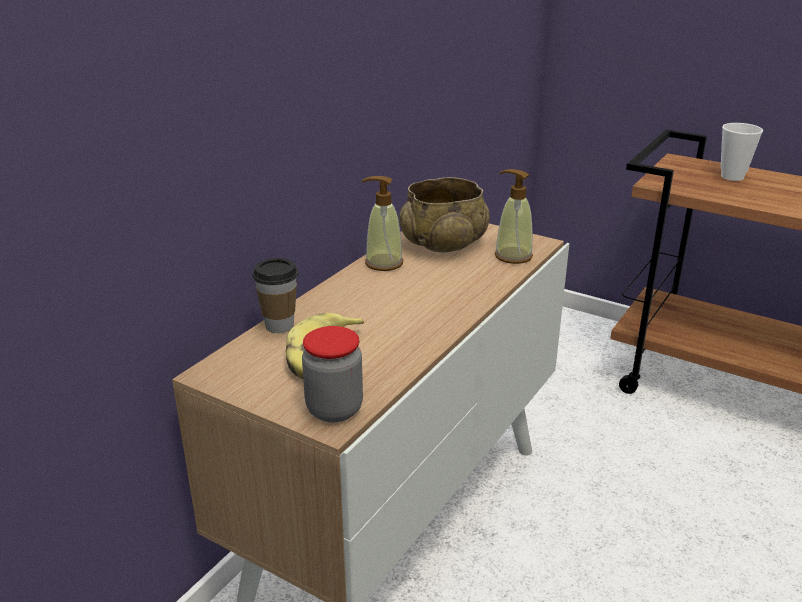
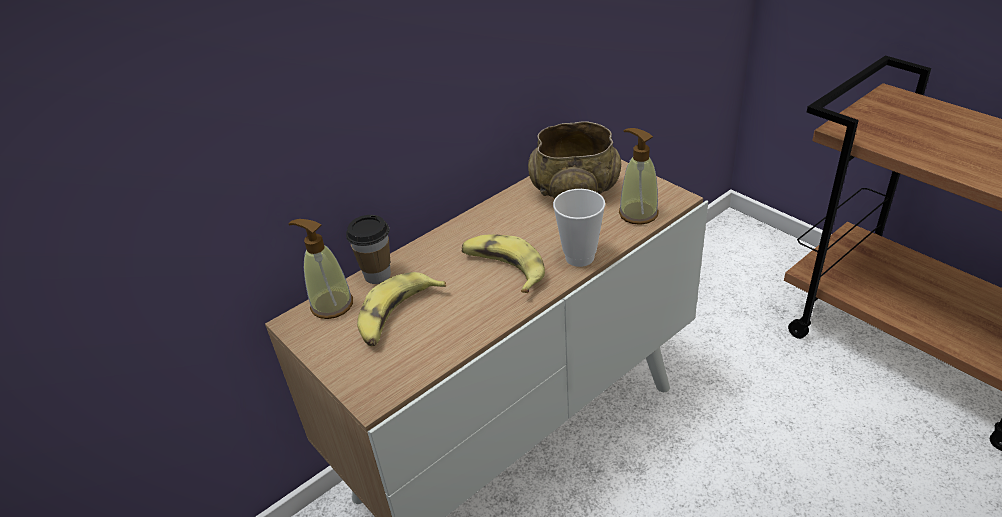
camera: 20 degrees right, 10 degrees up
jar [302,326,363,422] -> none
soap dispenser [362,176,403,271] -> soap dispenser moved to [288,219,353,319]
cup [721,123,763,181] -> cup moved to [553,189,605,267]
none -> banana [462,234,545,293]

